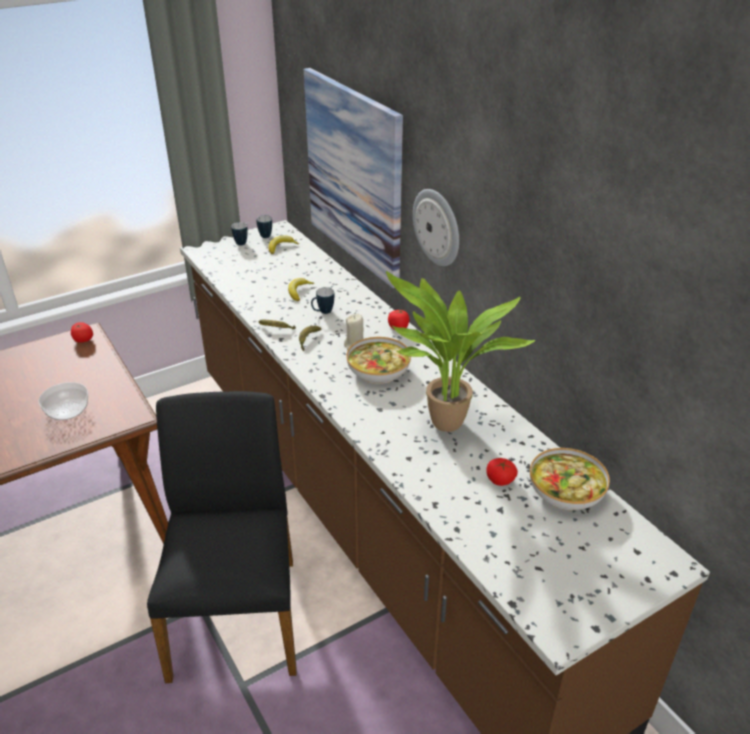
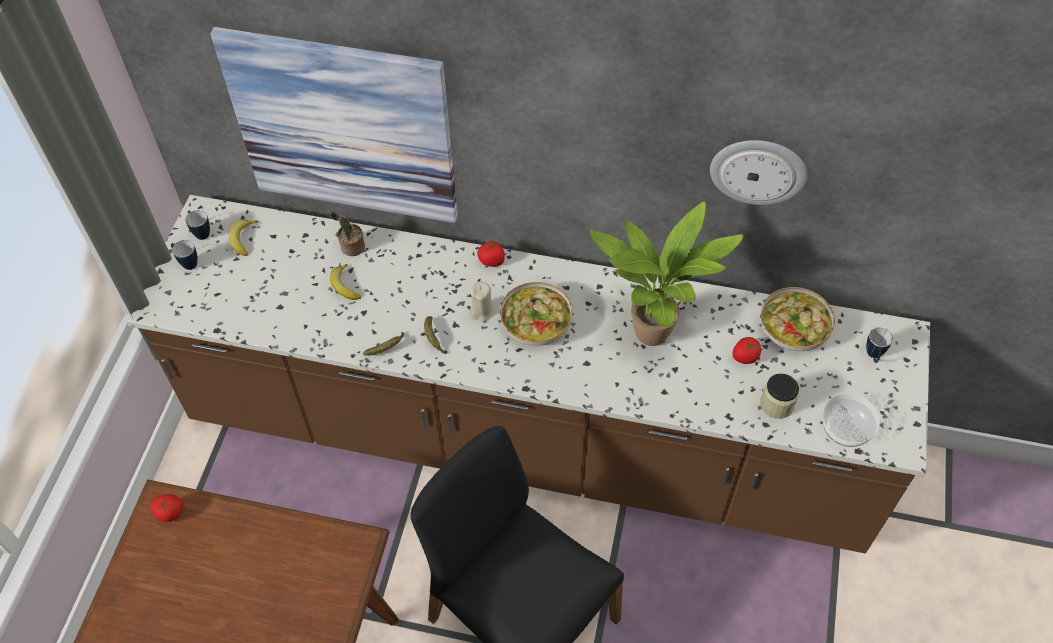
camera: 45 degrees left, 20 degrees up
bowl [38,382,88,420] -> bowl moved to [822,393,880,447]
mug [311,287,334,314] -> mug moved to [866,327,893,363]
wall clock [413,189,459,266] -> wall clock moved to [710,140,807,205]
none -> potted plant [330,211,365,256]
none -> jar [760,373,799,419]

